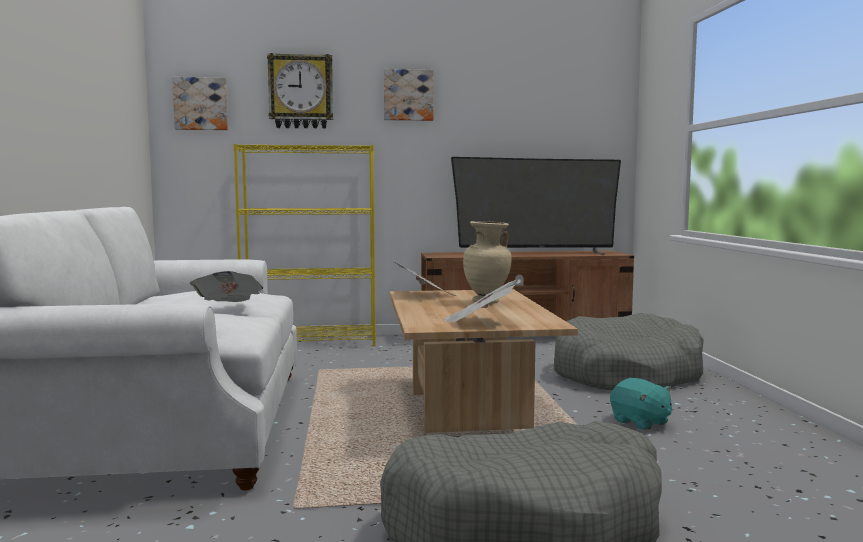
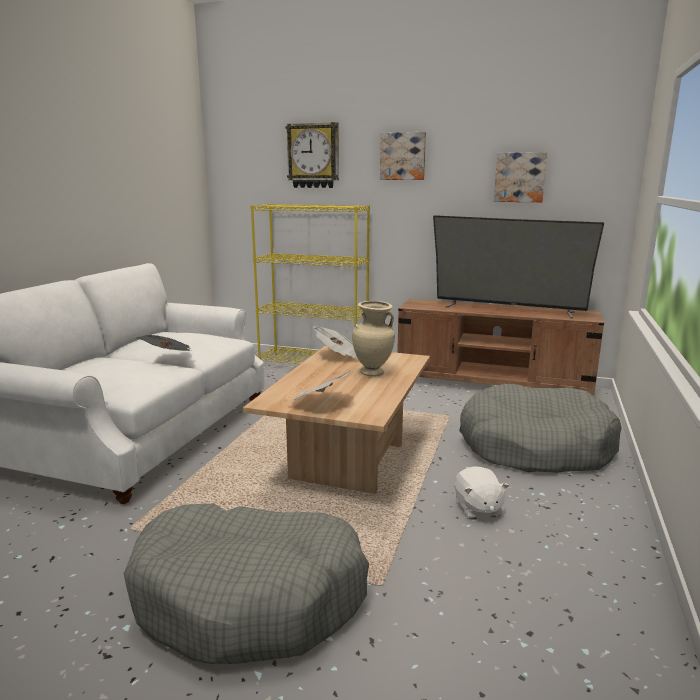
camera: 25 degrees right, 10 degrees up
picture [172,77,228,130] -> picture moved to [494,152,547,202]
turquoise plush toy [610,378,672,430] -> white plush toy [454,466,509,520]

